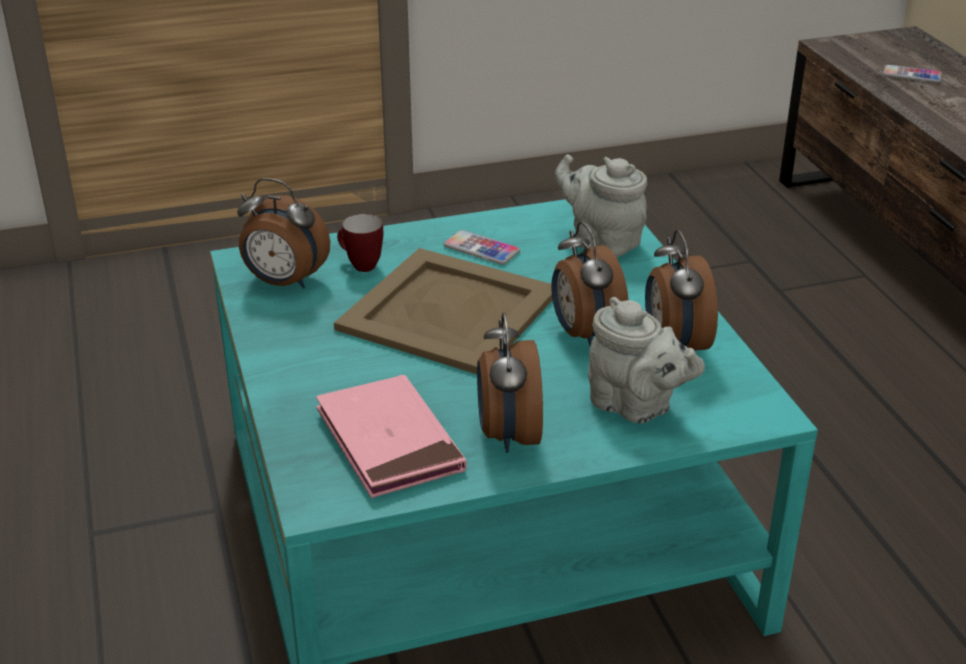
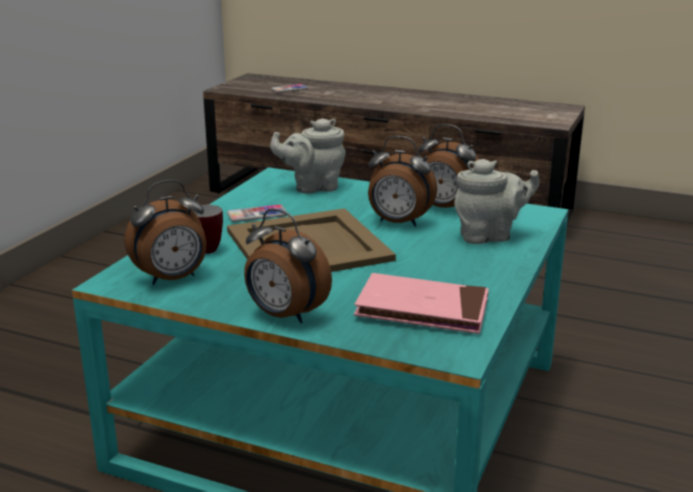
camera: 50 degrees left, 10 degrees down
alarm clock [477,313,543,453] -> alarm clock moved to [244,209,332,323]

